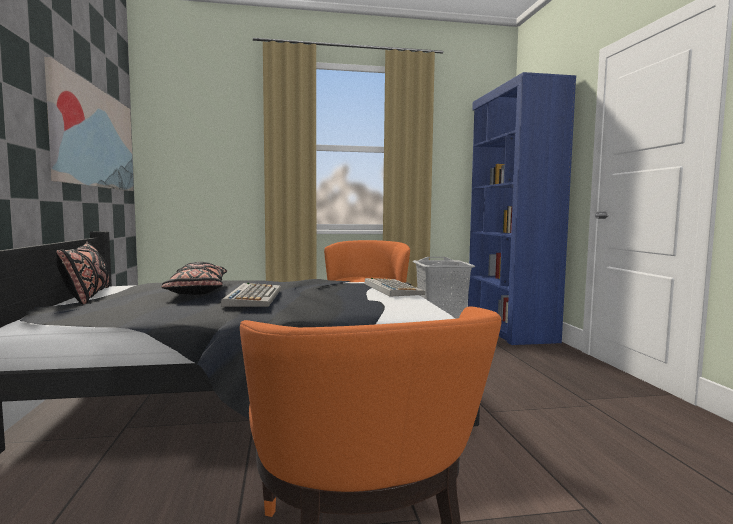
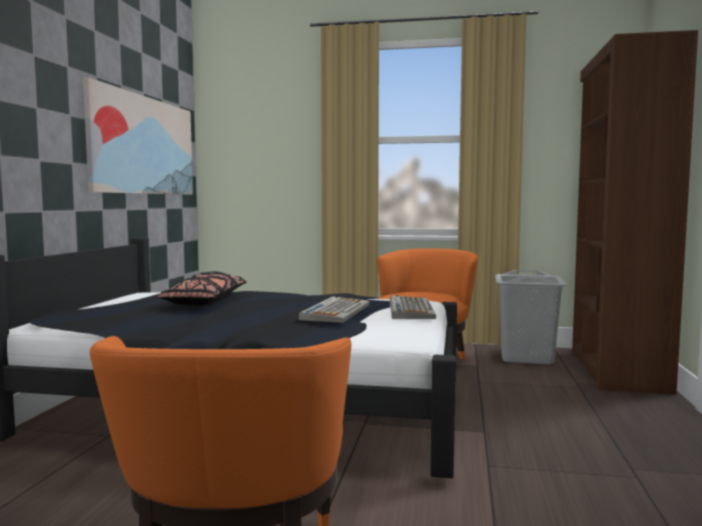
camera: 20 degrees right, 0 degrees up
black pillow [56,242,110,304] -> none
keyboard [221,283,281,307] -> keyboard moved to [298,296,369,323]
blue bookcase [468,72,576,345] -> brown bookcase [572,30,698,394]

